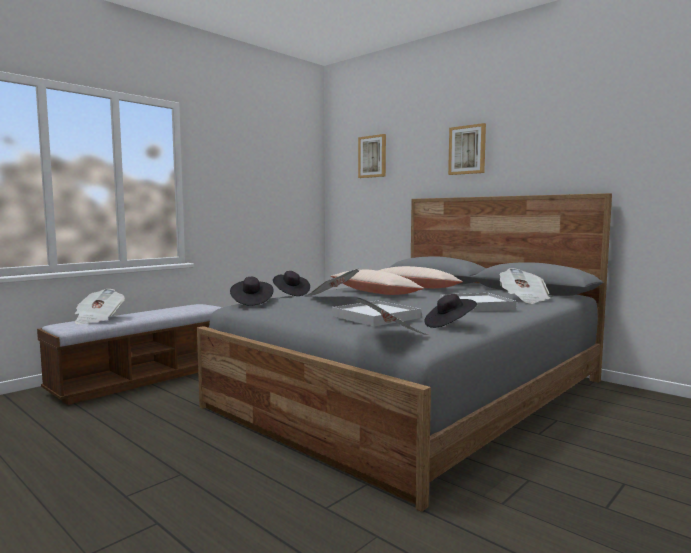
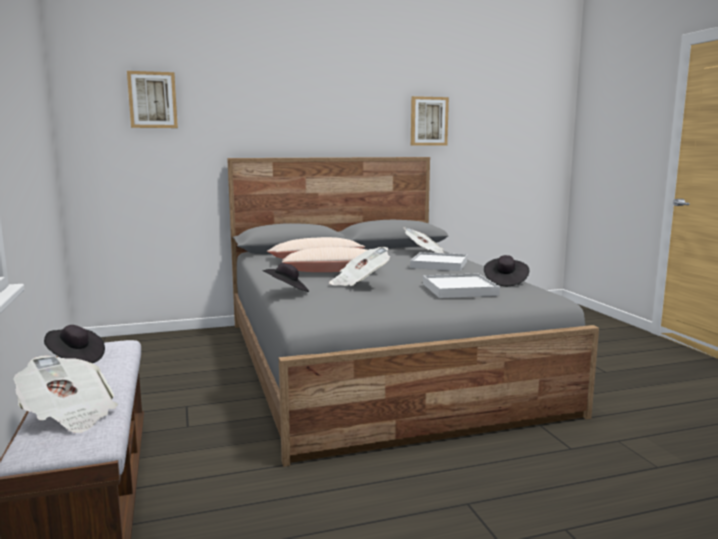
camera: 60 degrees left, 5 degrees up
black hat [230,277,274,306] -> black hat moved to [44,325,105,363]
newspaper [355,297,428,335] -> none
picture [448,123,486,175] -> picture moved to [411,96,449,145]

